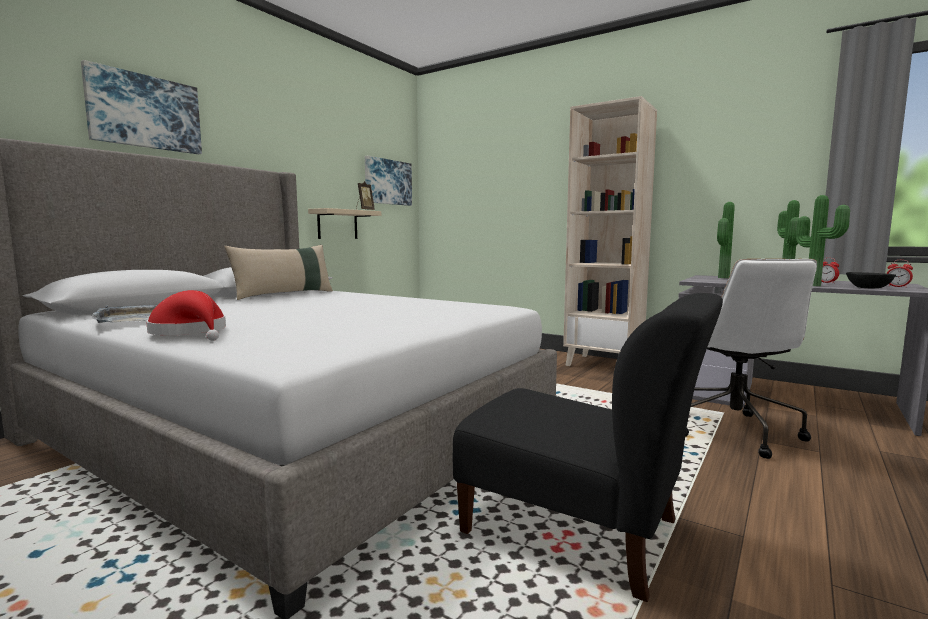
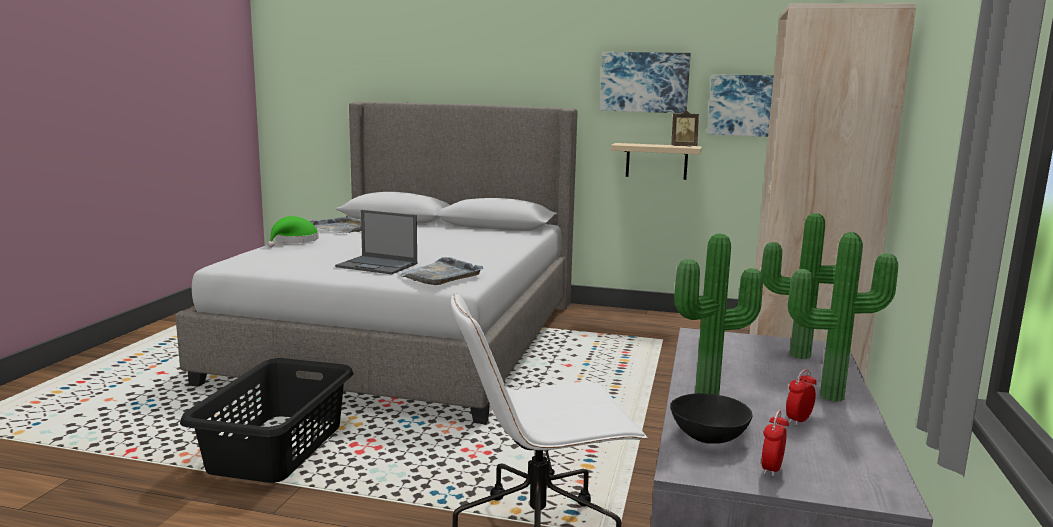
camera: 70 degrees right, 5 degrees up
picture [81,60,202,154] -> picture moved to [600,52,691,113]
red hat [146,290,226,341] -> green hat [268,216,319,248]
beige pillow [224,245,333,300] -> none
black chair [453,293,723,602] -> black laundry basket [180,358,353,483]
none -> laptop [335,210,417,274]
none -> grey tray [397,257,483,285]

